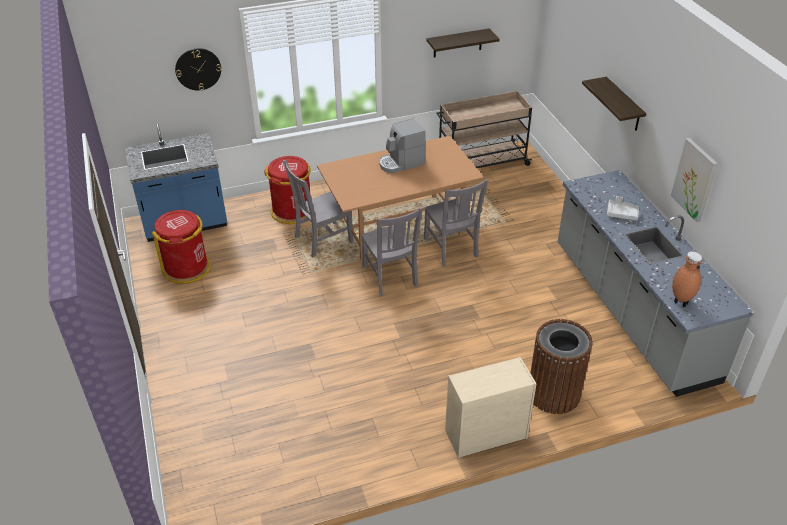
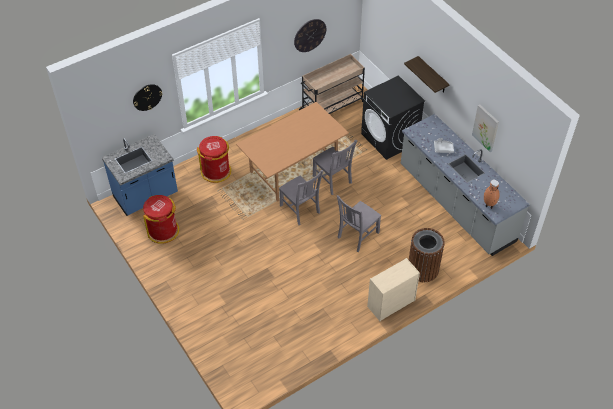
camera: 15 degrees left, 10 degrees up
grey chair [283,160,353,257] -> grey chair moved to [337,195,381,252]
coffee machine [379,119,426,173] -> none
shelf [426,28,500,58] -> wall clock [294,19,326,52]
none -> black washing machine [361,75,425,160]

